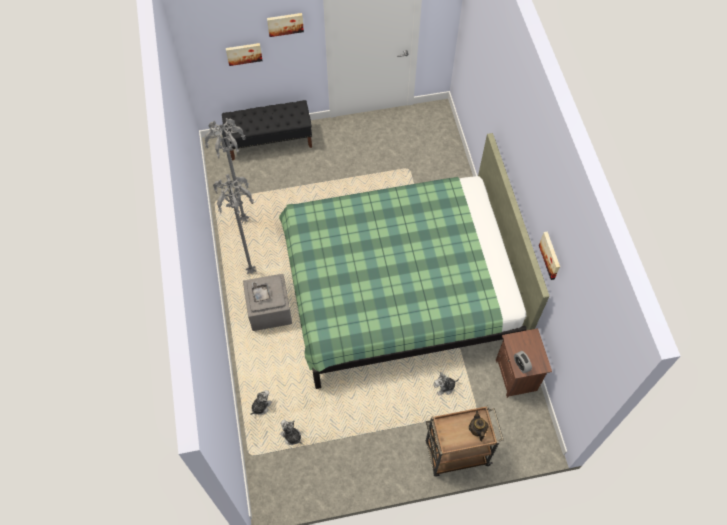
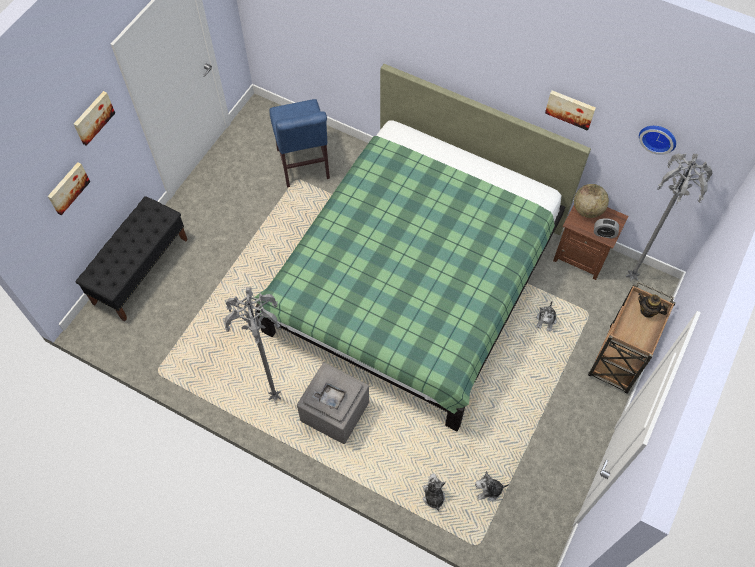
camera: 50 degrees left, 0 degrees up
grey floor lamp [204,118,249,223] -> grey floor lamp moved to [626,153,713,281]
none -> blue chair [269,99,330,188]
none -> globe [574,184,609,218]
none -> wall clock [639,126,676,155]

